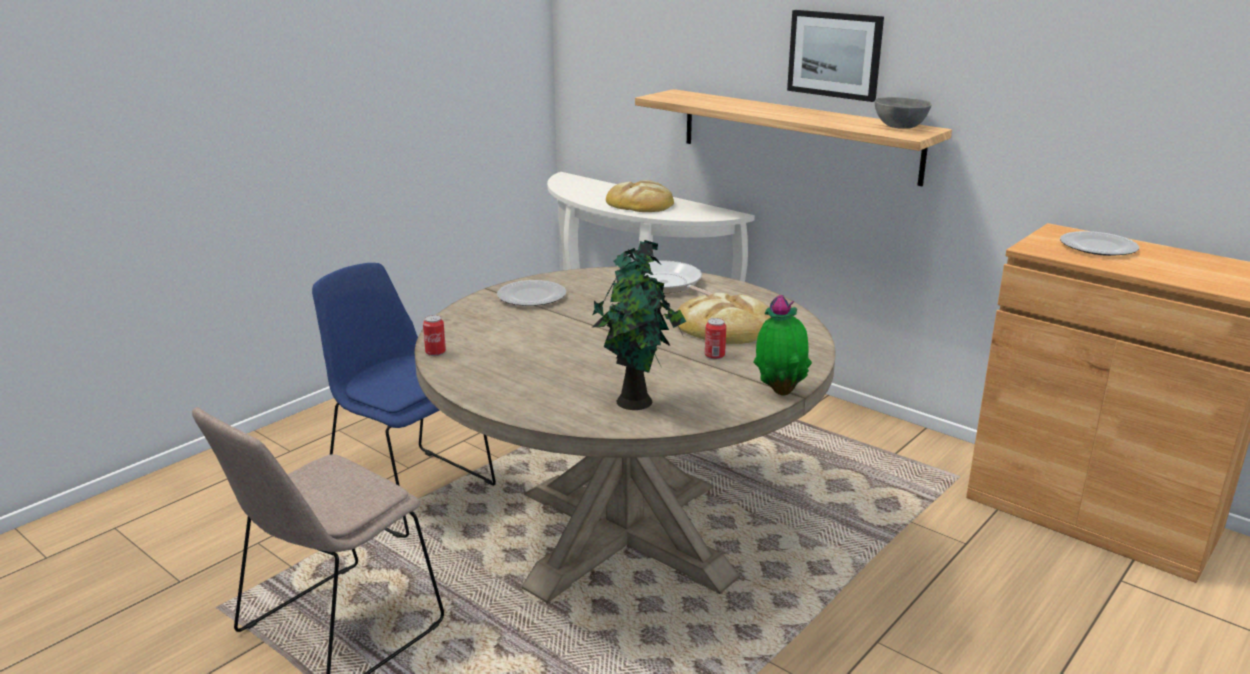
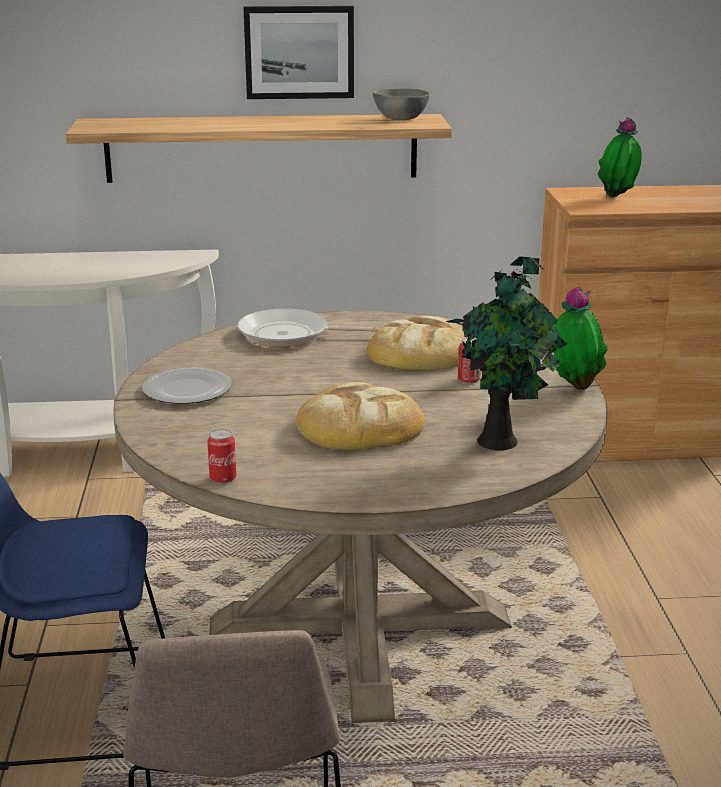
camera: 45 degrees left, 0 degrees up
bread [606,180,674,212] -> bread moved to [296,382,425,450]
plate [1060,231,1139,256] -> potted plant [598,117,642,197]

